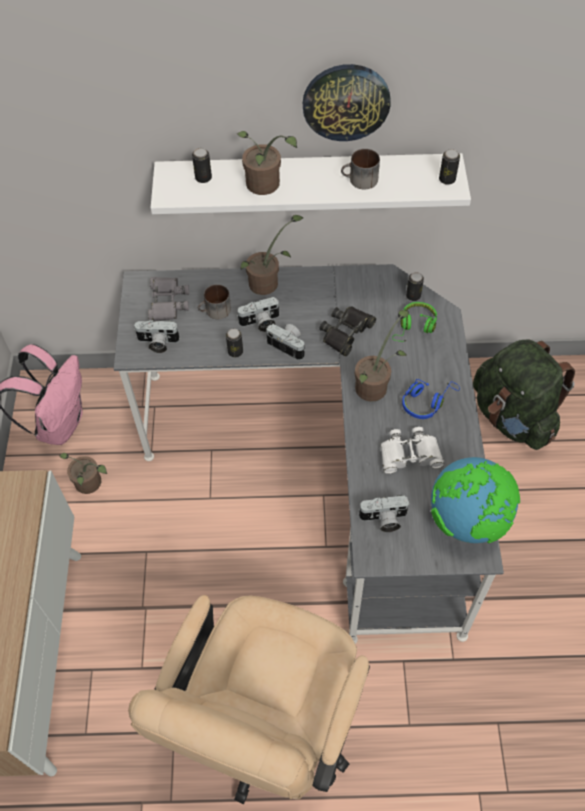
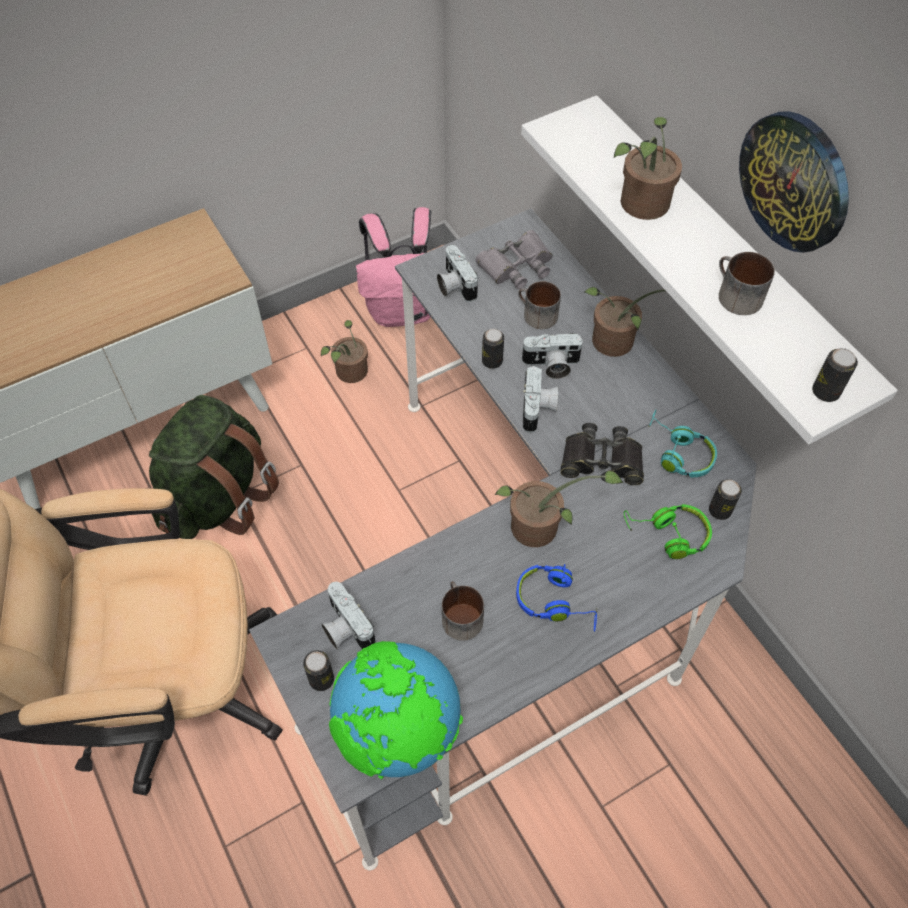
camera: 60 degrees right, 0 degrees up
can [192,148,212,183] -> can moved to [303,650,334,691]
camera [237,297,279,332] -> camera turned 45 degrees counterclockwise [521,333,584,379]
white binoculars [381,427,444,474] -> mug [442,581,484,641]
green backpack [473,339,575,450] -> green backpack moved to [149,395,279,539]
none -> turquoise headphones [648,409,717,477]

